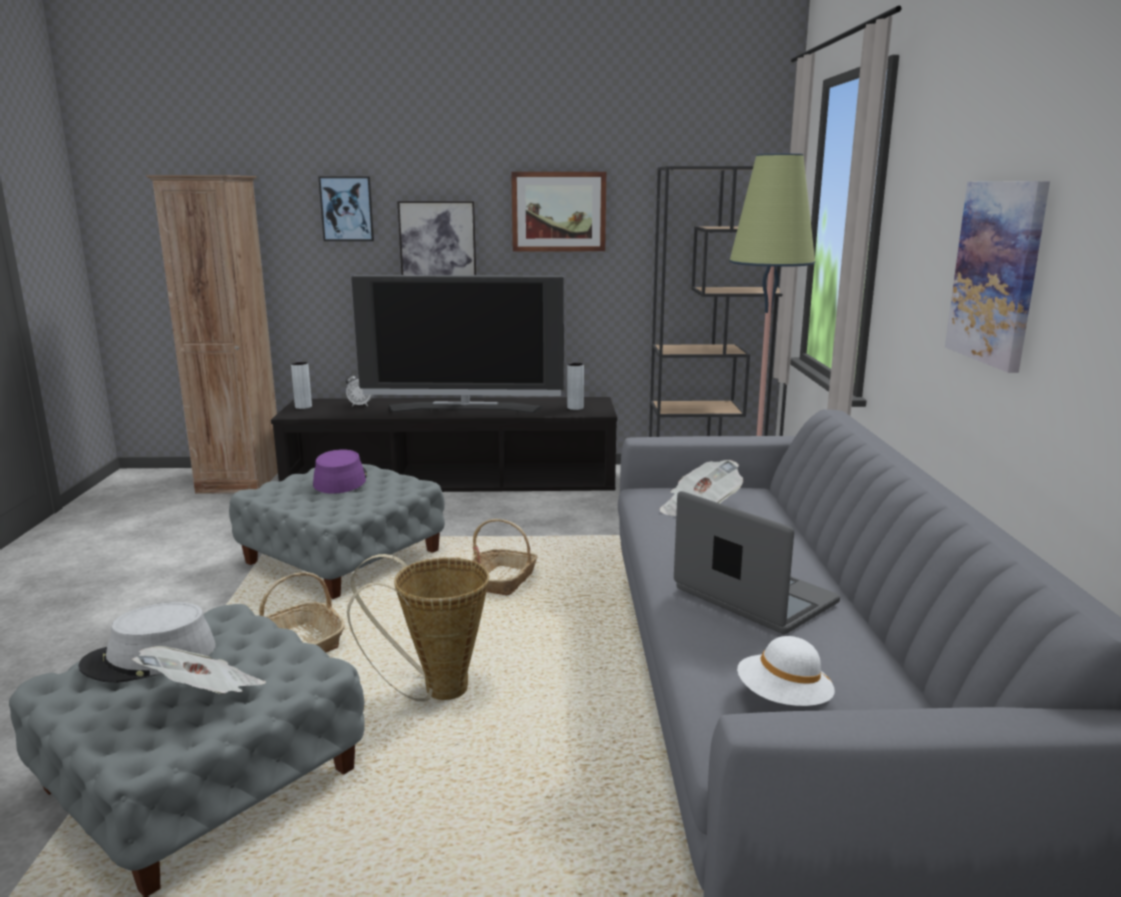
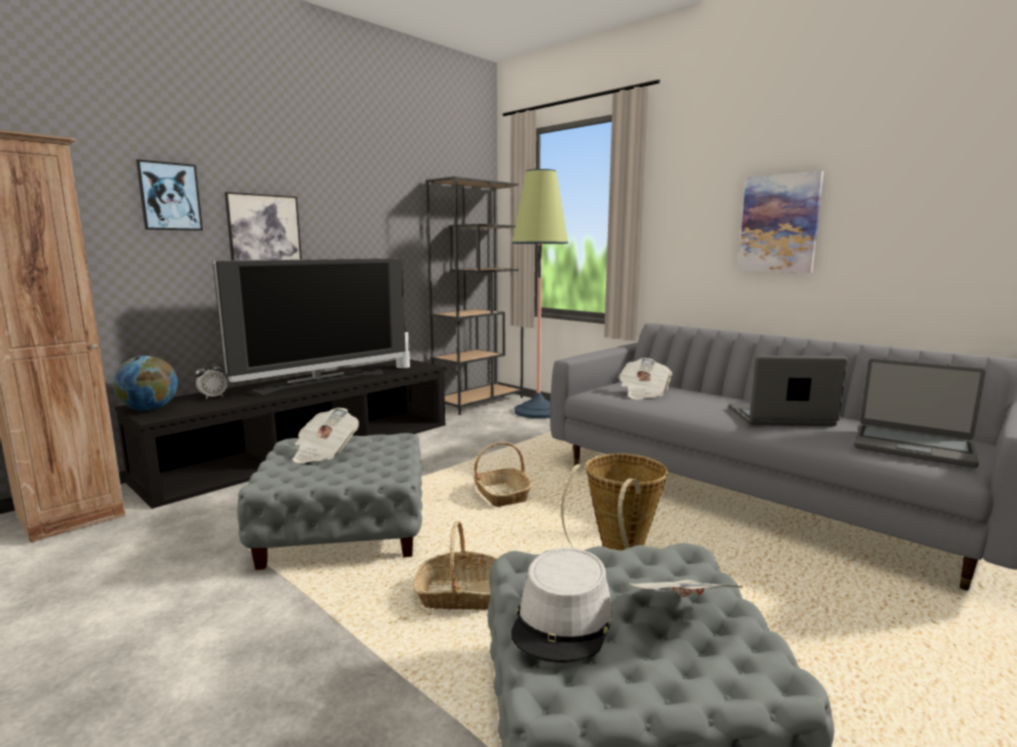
camera: 45 degrees left, 5 degrees down
grey vase [291,362,312,409] -> globe [113,356,178,411]
purple hat [313,449,367,494] -> newspaper [293,408,359,463]
picture [511,172,606,252] -> none
white hat [737,636,835,706] -> laptop [854,359,985,468]

